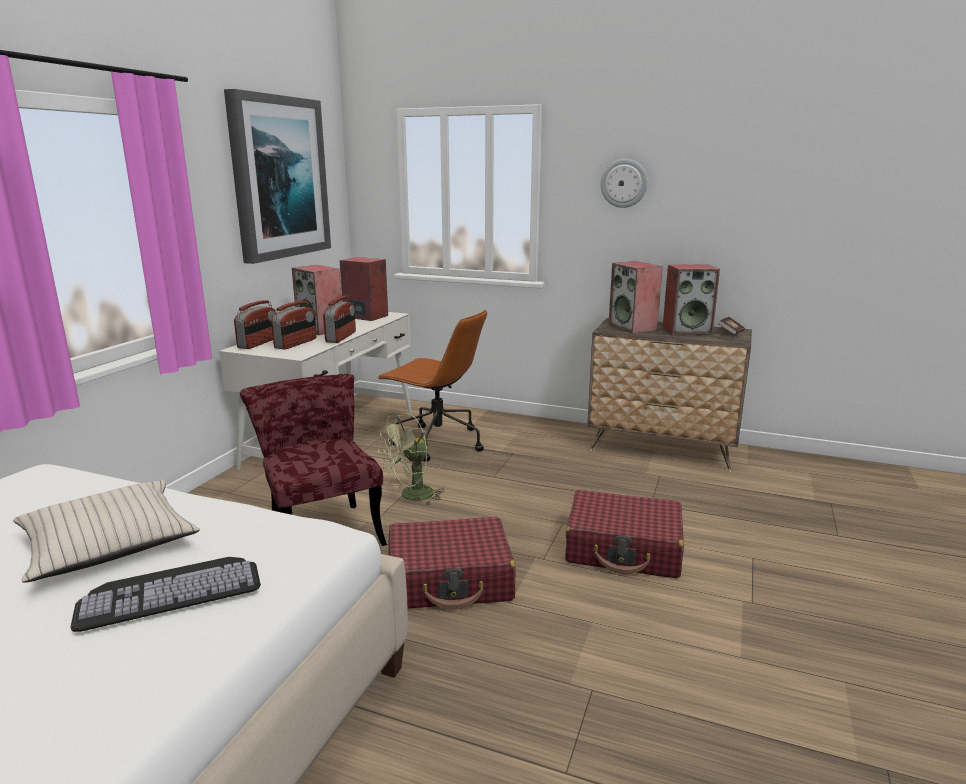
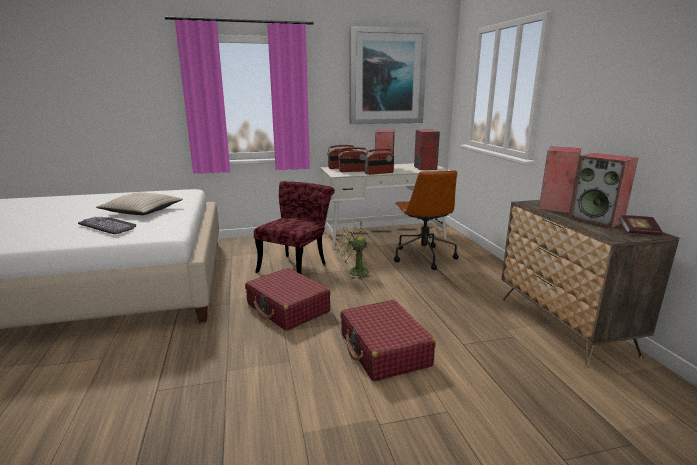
camera: 55 degrees right, 0 degrees up
wall clock [601,159,648,208] -> none

